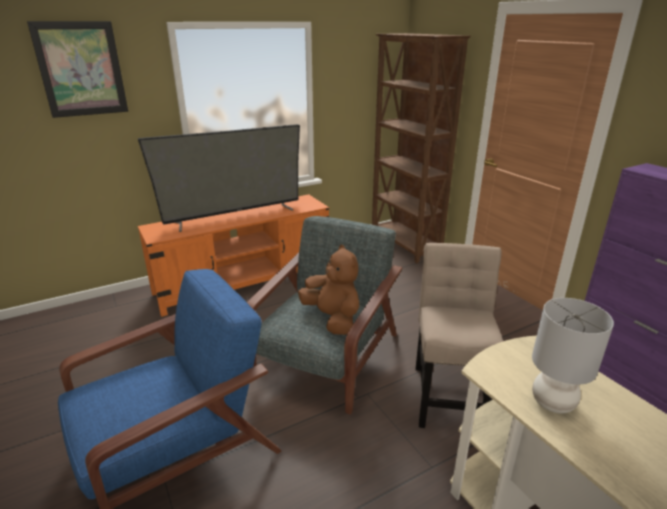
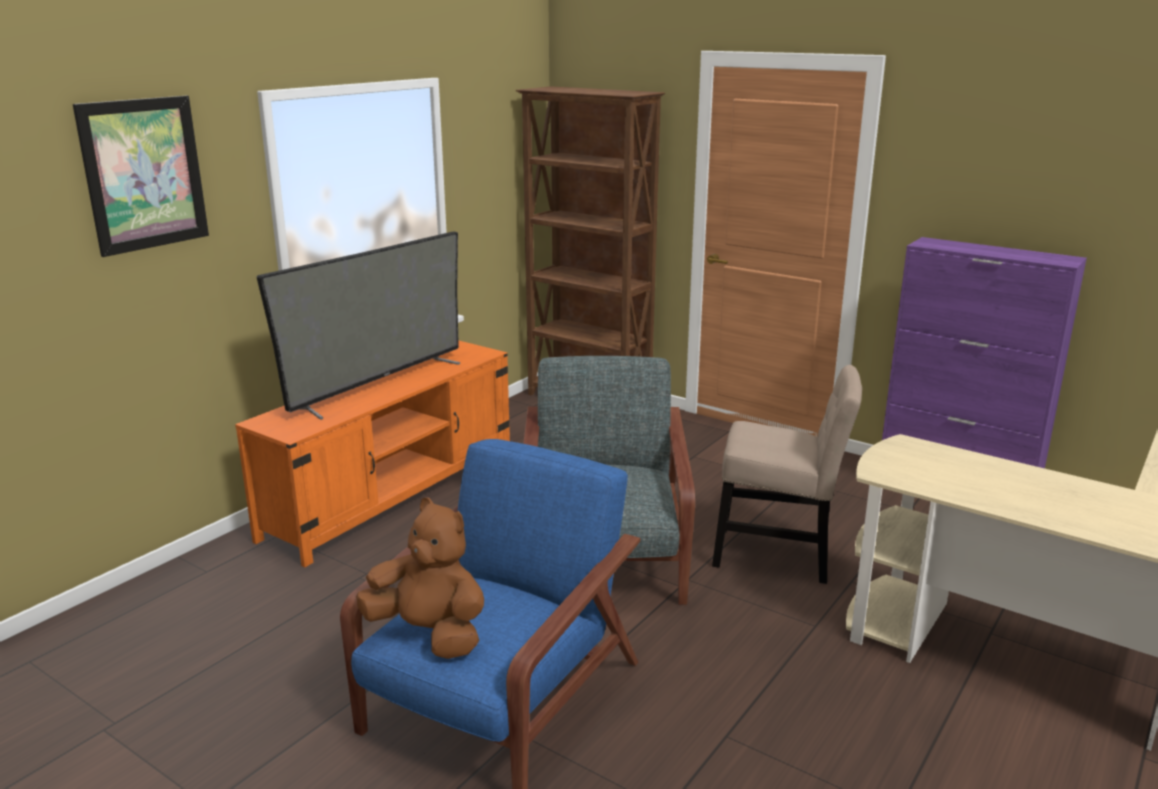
camera: 25 degrees left, 5 degrees down
brown plush toy [298,245,359,335] -> brown plush toy moved to [356,498,484,659]
beige chair [416,243,503,428] -> beige chair turned 120 degrees clockwise [712,365,862,584]
grey table lamp [532,298,614,413] -> none

